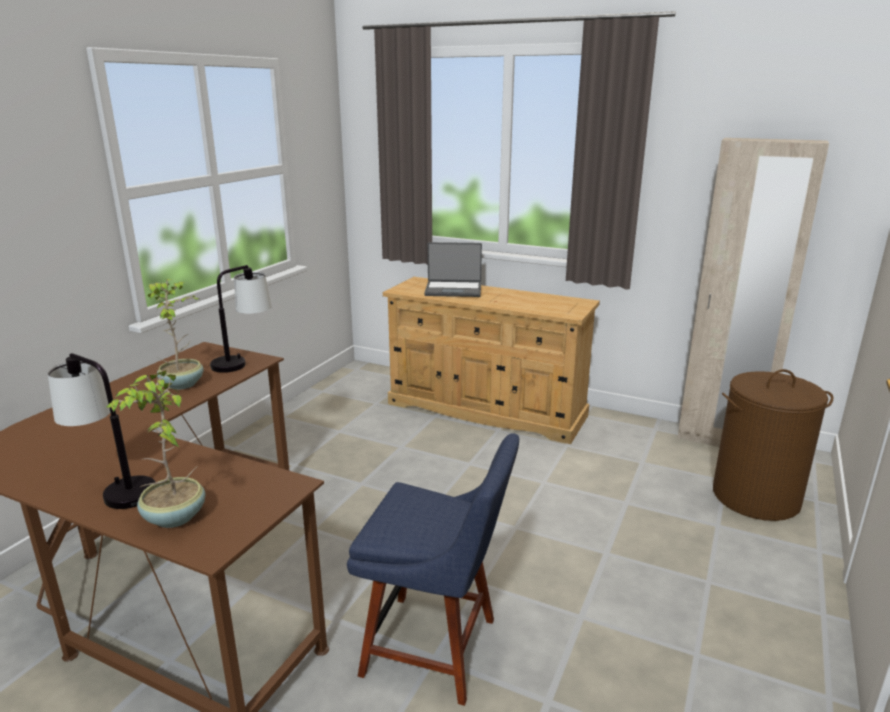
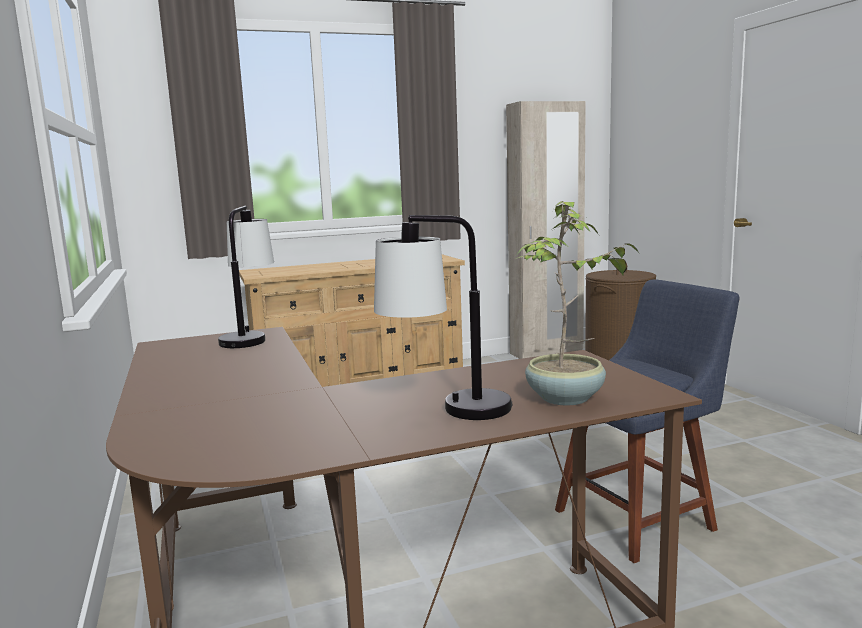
camera: 45 degrees left, 10 degrees down
potted plant [148,279,203,390] -> none
laptop [424,242,482,297] -> none

